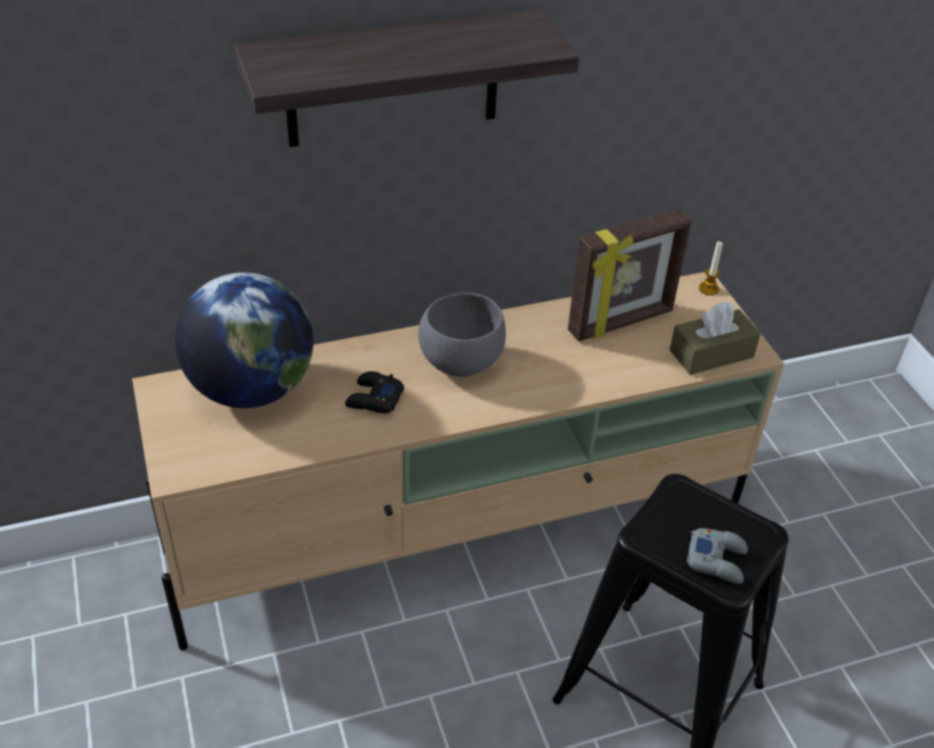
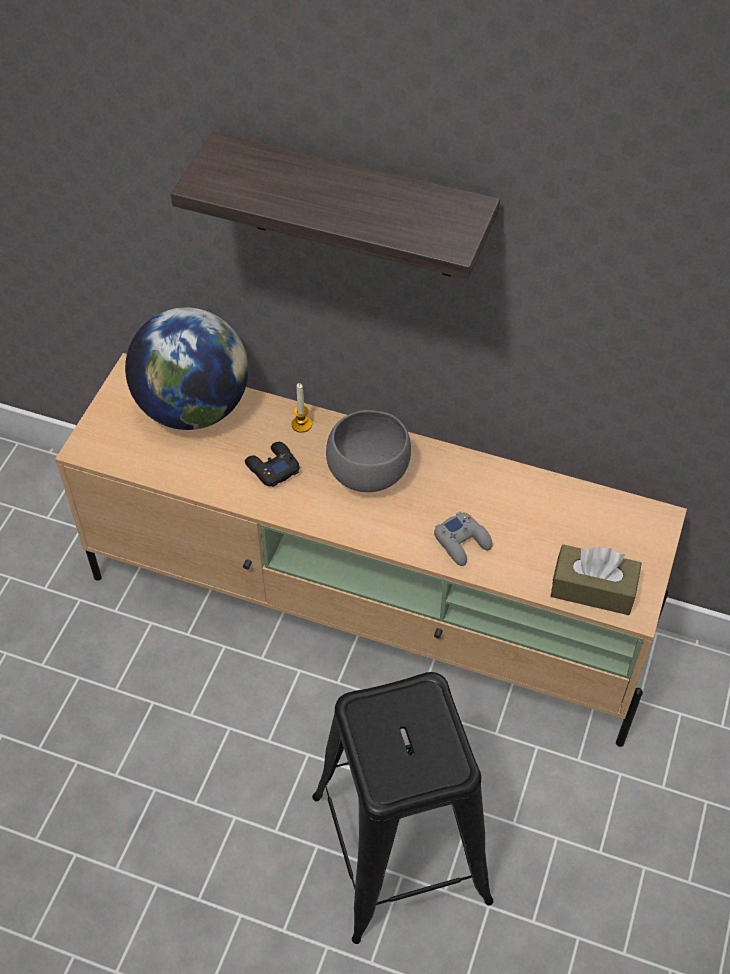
camera: 40 degrees right, 10 degrees up
picture frame [568,208,692,341] -> none
grey game controller [686,528,748,584] -> grey game controller moved to [434,511,493,566]
candle [699,241,723,295] -> candle moved to [292,383,312,433]

